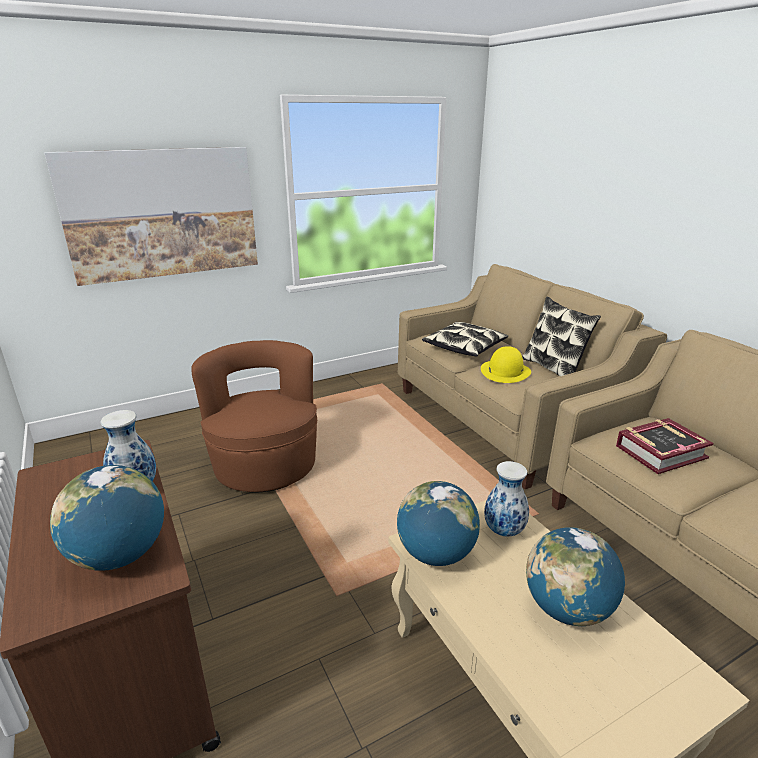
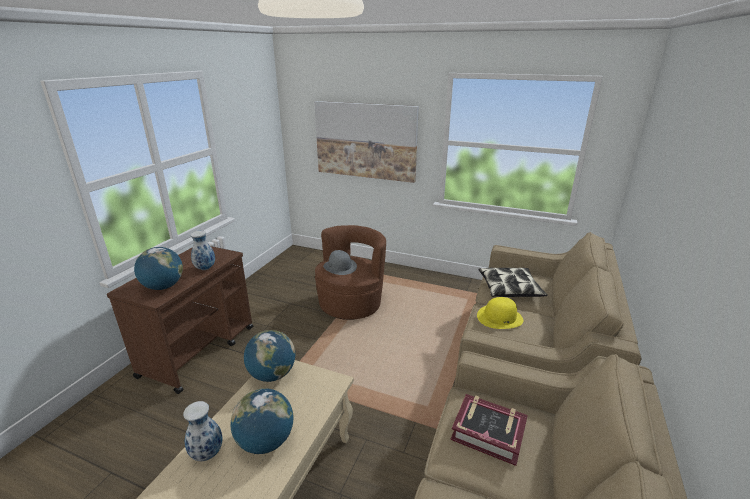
camera: 50 degrees right, 0 degrees up
vase [484,461,529,537] -> vase moved to [183,401,223,461]
pillow [522,296,601,376] -> none
none -> grey hat [323,250,357,275]

